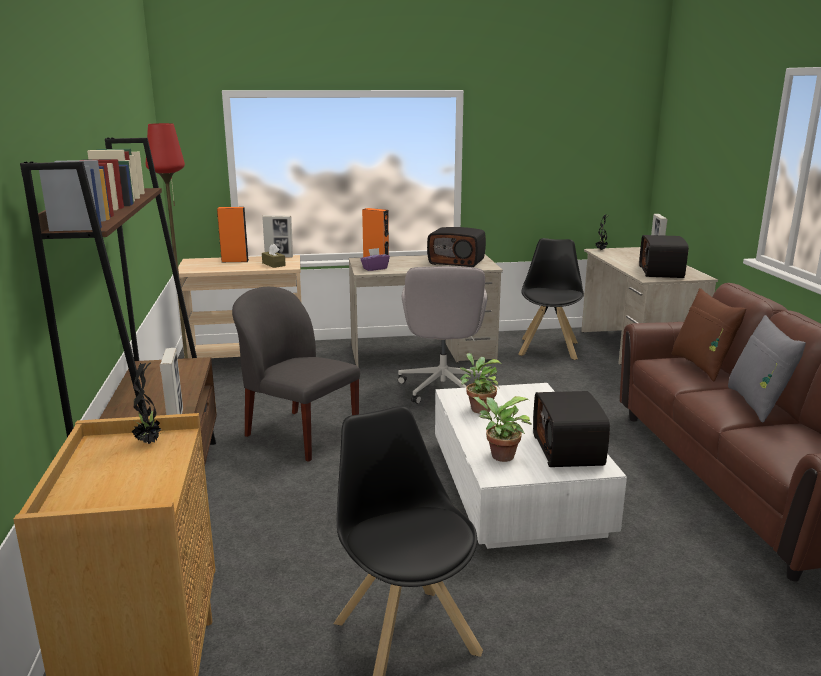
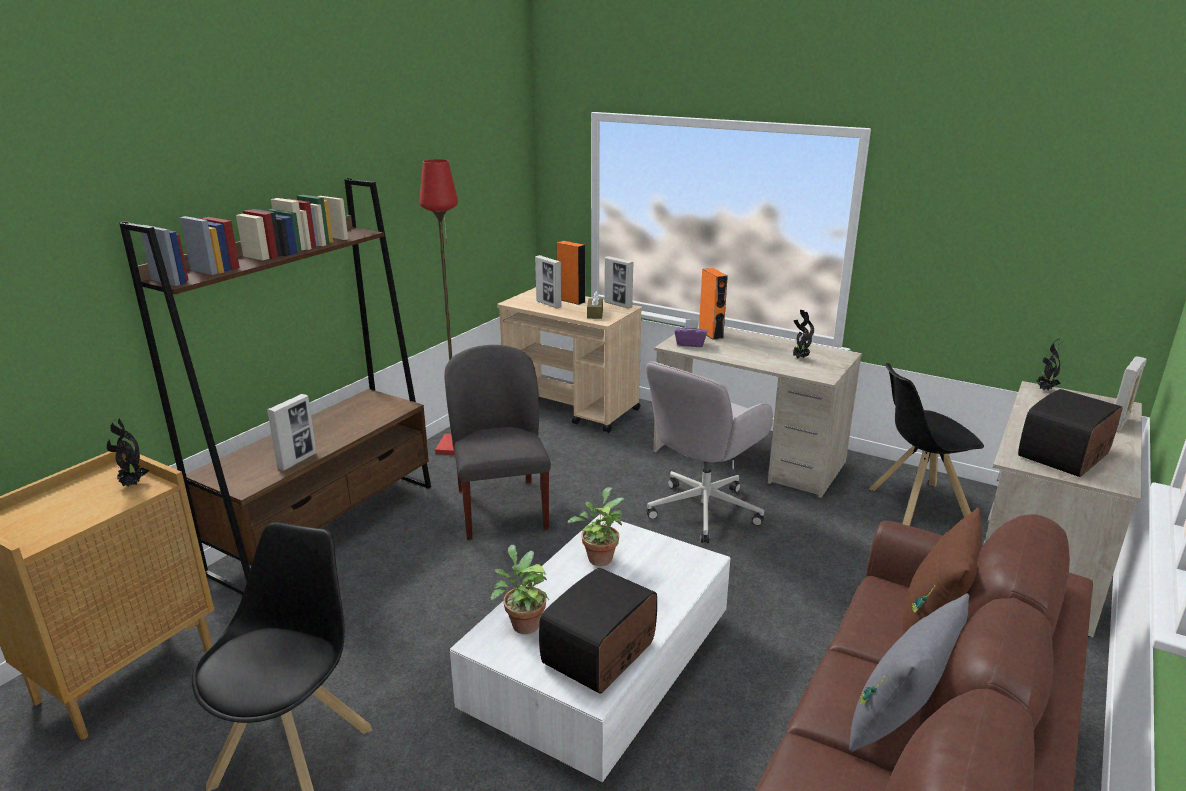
camera: 40 degrees right, 5 degrees up
radio [427,227,486,267] -> potted plant [793,310,814,359]
black chair [518,238,584,360] -> black chair turned 150 degrees counterclockwise [869,363,984,526]
none -> picture frame [535,255,562,308]

